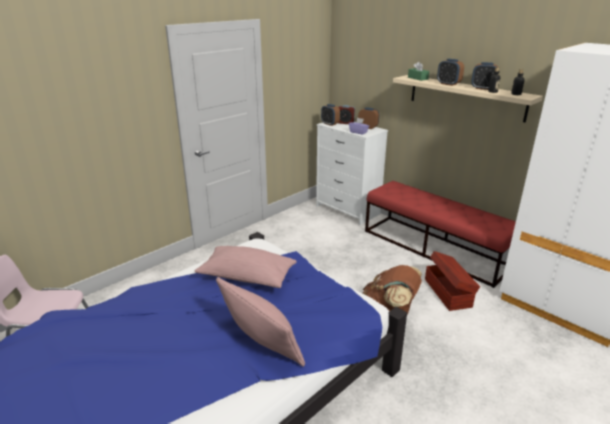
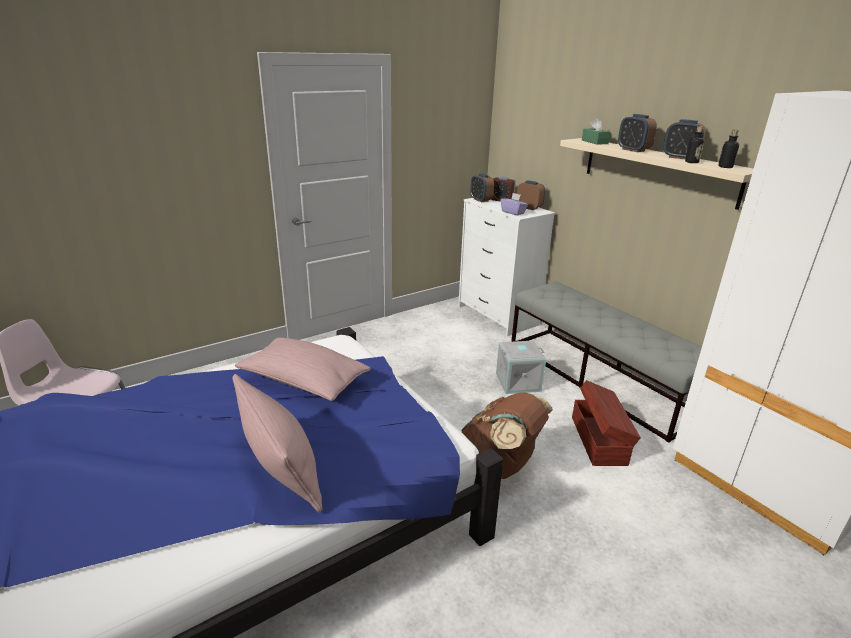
camera: 10 degrees right, 0 degrees up
red bench [365,181,516,288] -> grey bench [511,282,702,443]
none -> grey storage box [496,341,546,394]

